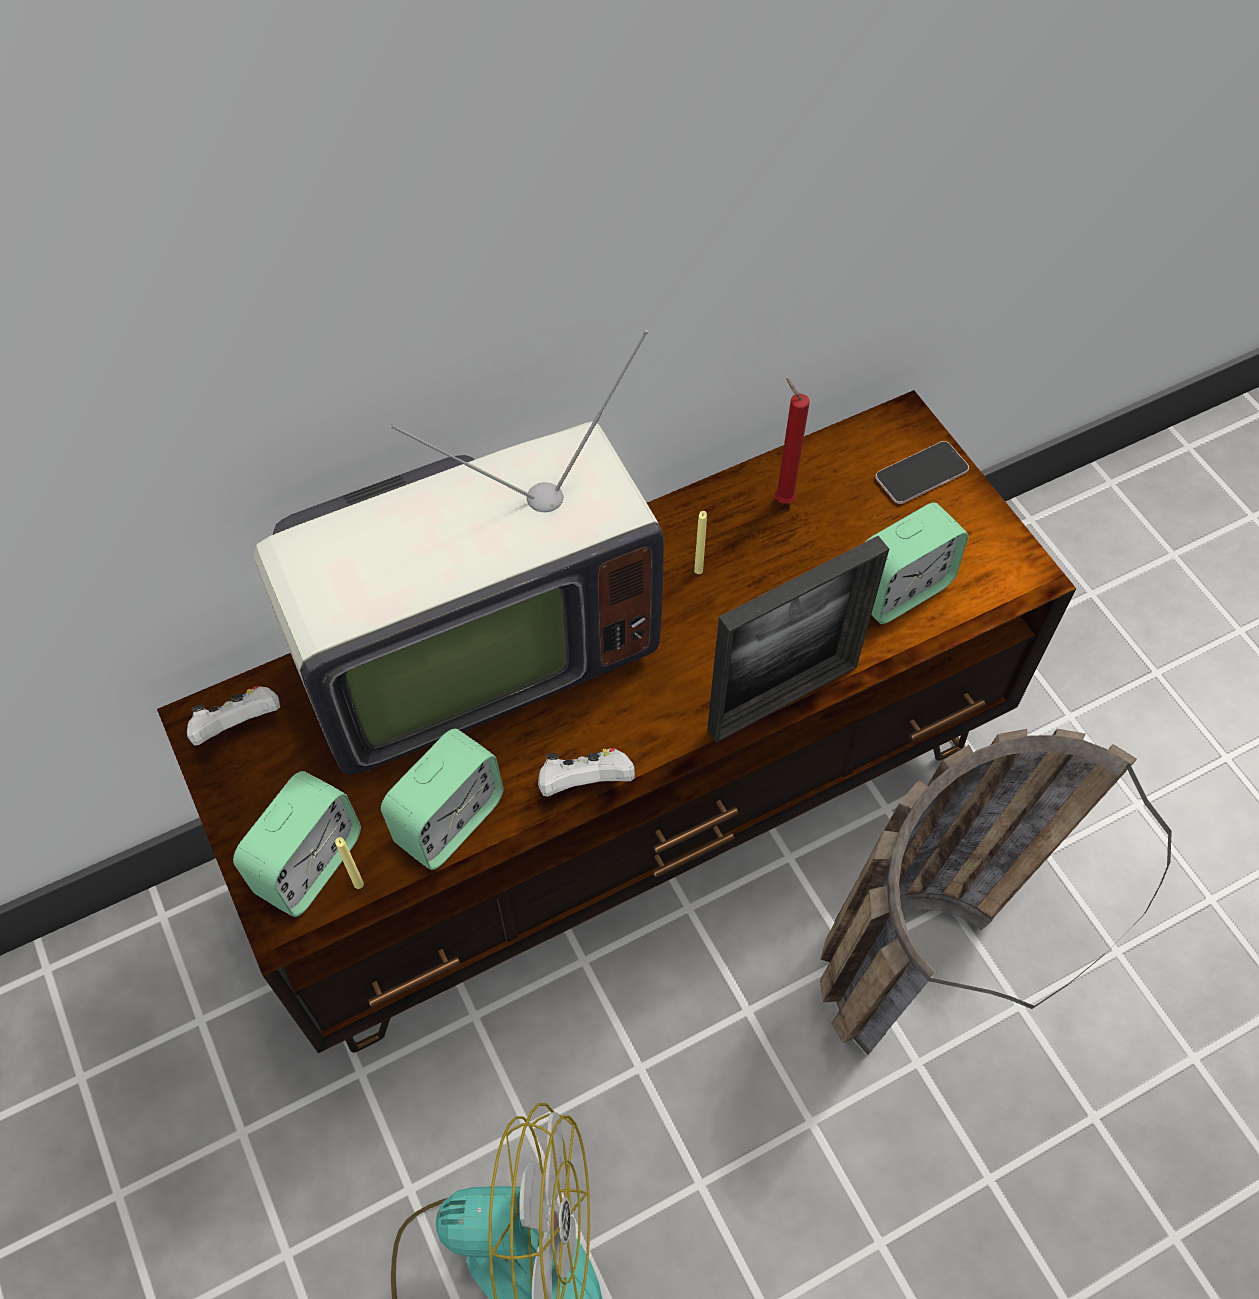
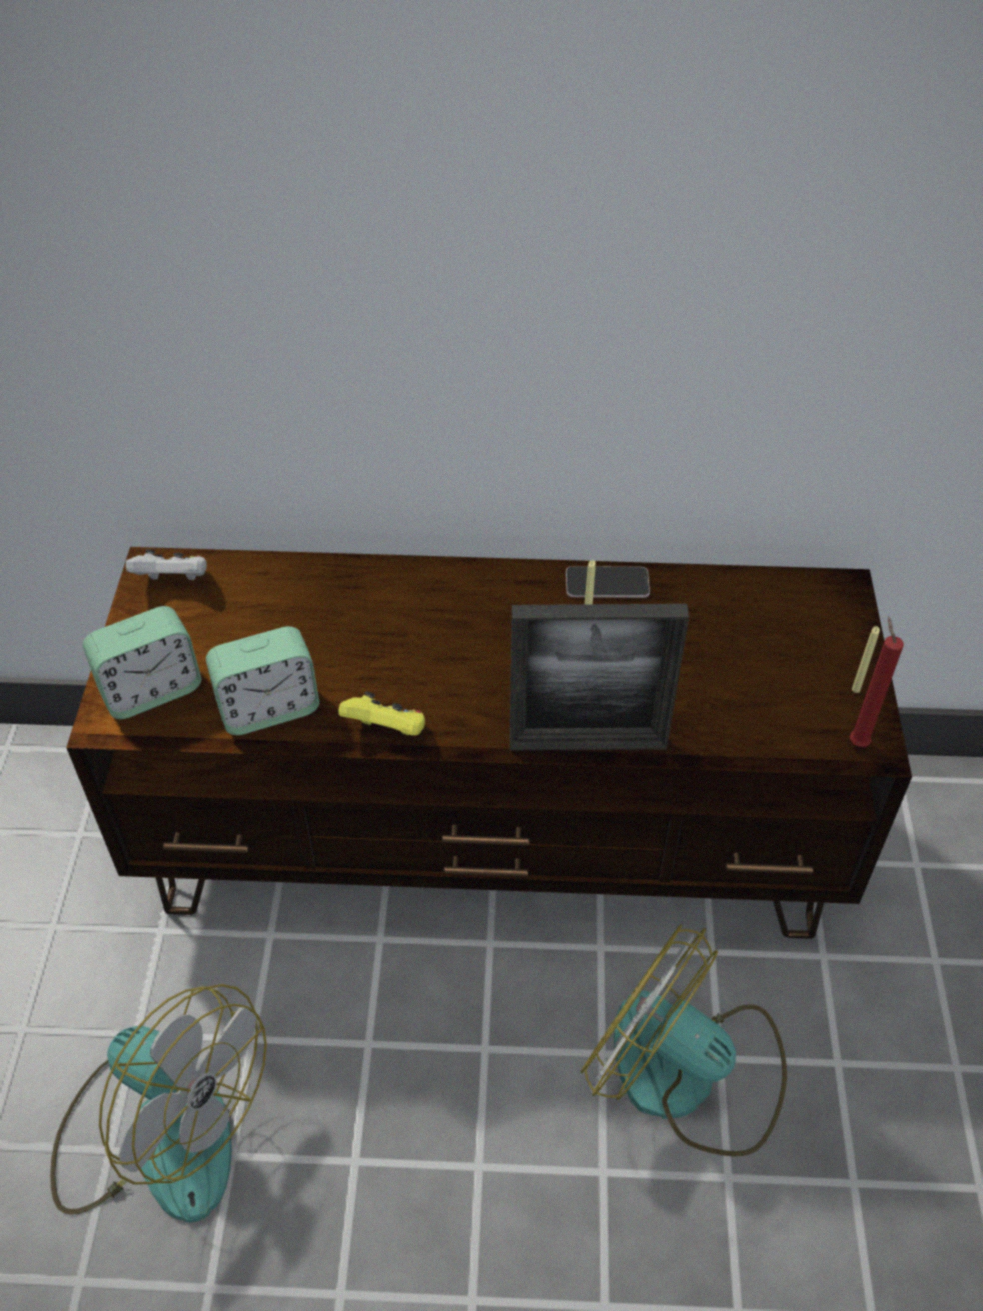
camera: 30 degrees right, 10 degrees down
television [254,330,664,775] -> none
yellow candle [335,837,364,889] -> yellow candle moved to [852,626,880,693]
white game controller [538,748,635,797] -> yellow game controller [338,691,425,736]
red candle [775,378,810,504] -> red candle moved to [850,616,904,747]
basket [820,729,1172,1055] -> fan [581,924,787,1157]
alarm clock [865,503,968,624] -> none
phone [875,441,969,504] -> phone moved to [566,566,650,598]

